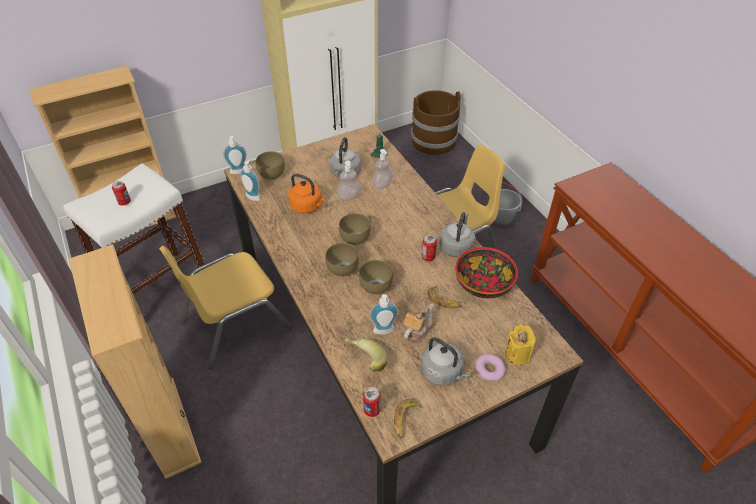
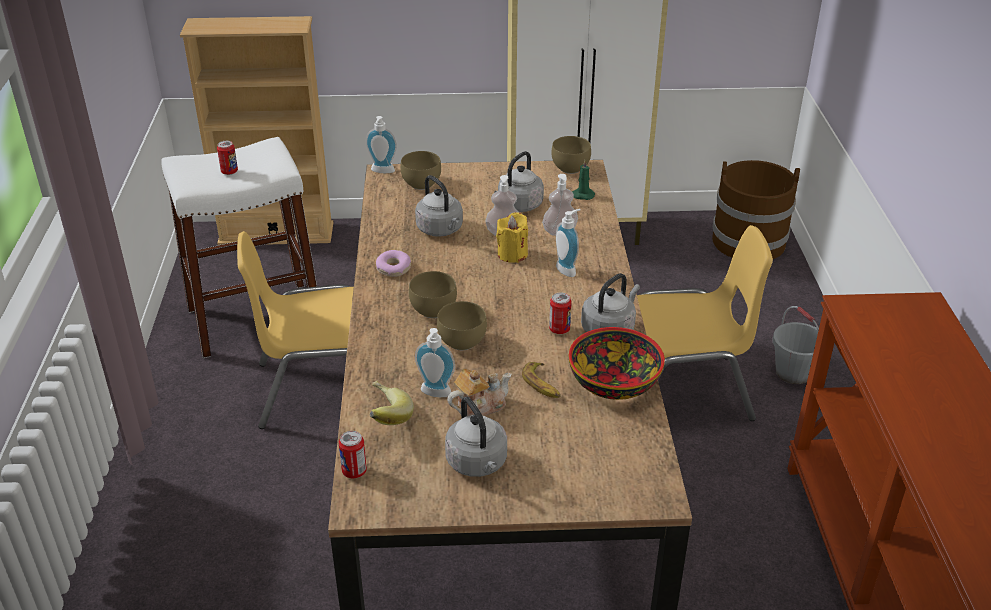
camera: 25 degrees right, 10 degrees down
beige bookcase [69,244,202,479] -> none
soap dispenser [240,158,261,201] -> soap dispenser moved to [556,209,581,277]
orange kettle [288,174,326,213] -> grey kettle [415,175,463,237]
brown bowl [339,213,371,245] -> brown bowl moved to [551,136,591,174]
banana [394,399,422,439] -> none
donut [475,354,505,382] -> donut moved to [376,250,411,277]
yellow candle [505,325,536,365] -> yellow candle moved to [496,212,528,263]

